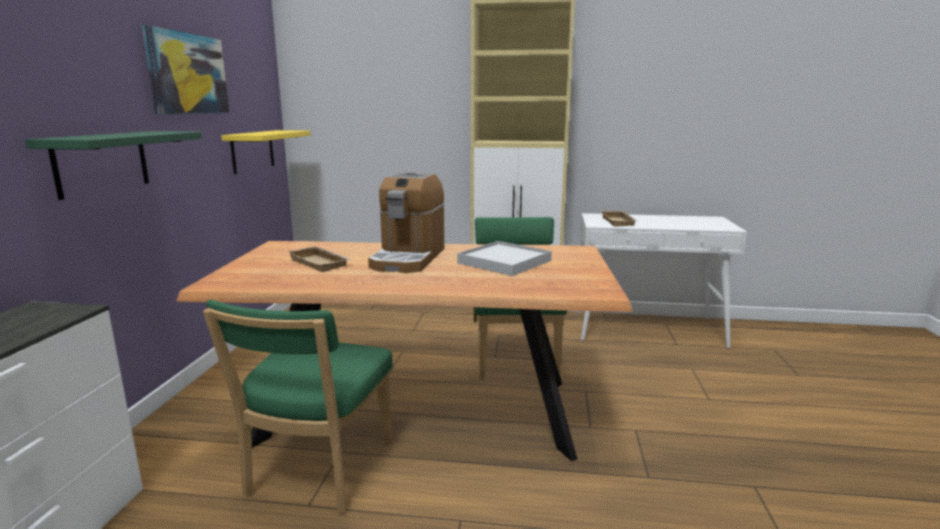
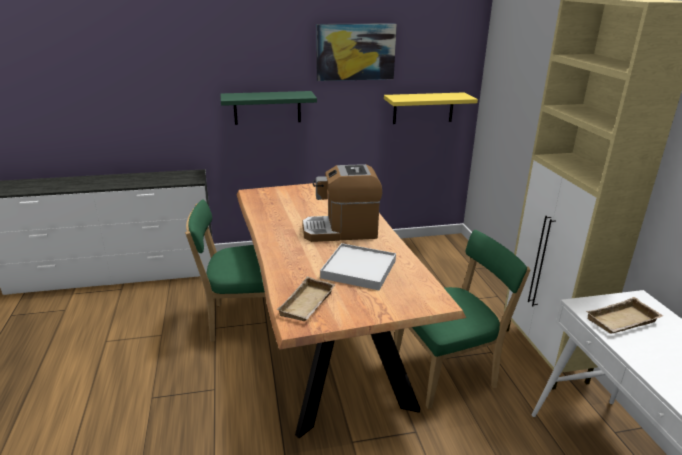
camera: 70 degrees right, 10 degrees up
beige tray [288,246,350,272] -> beige tray moved to [276,276,336,321]

